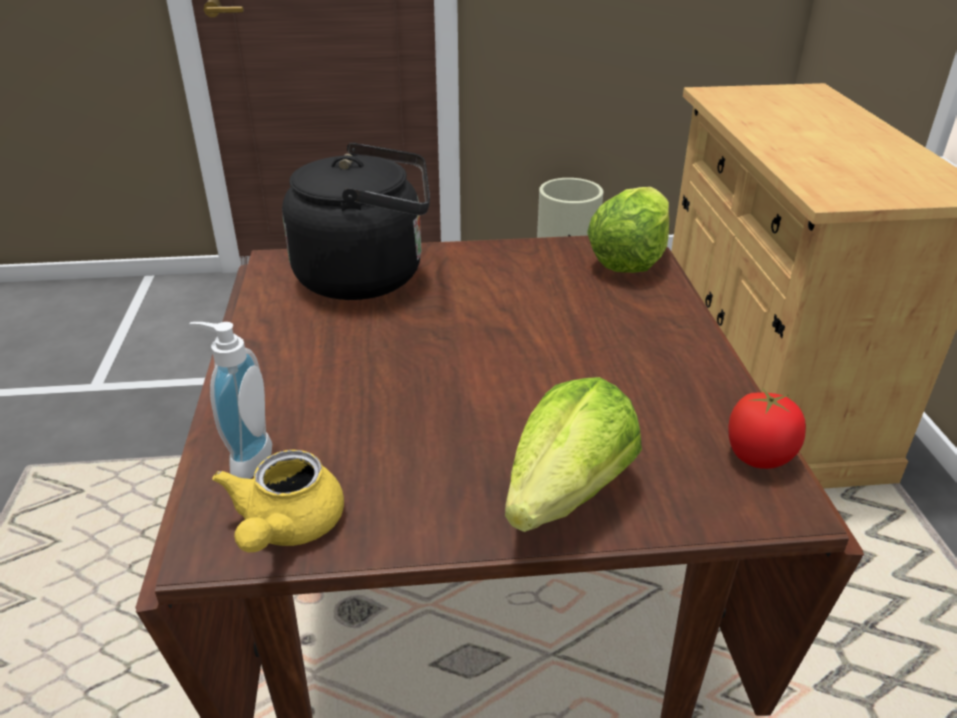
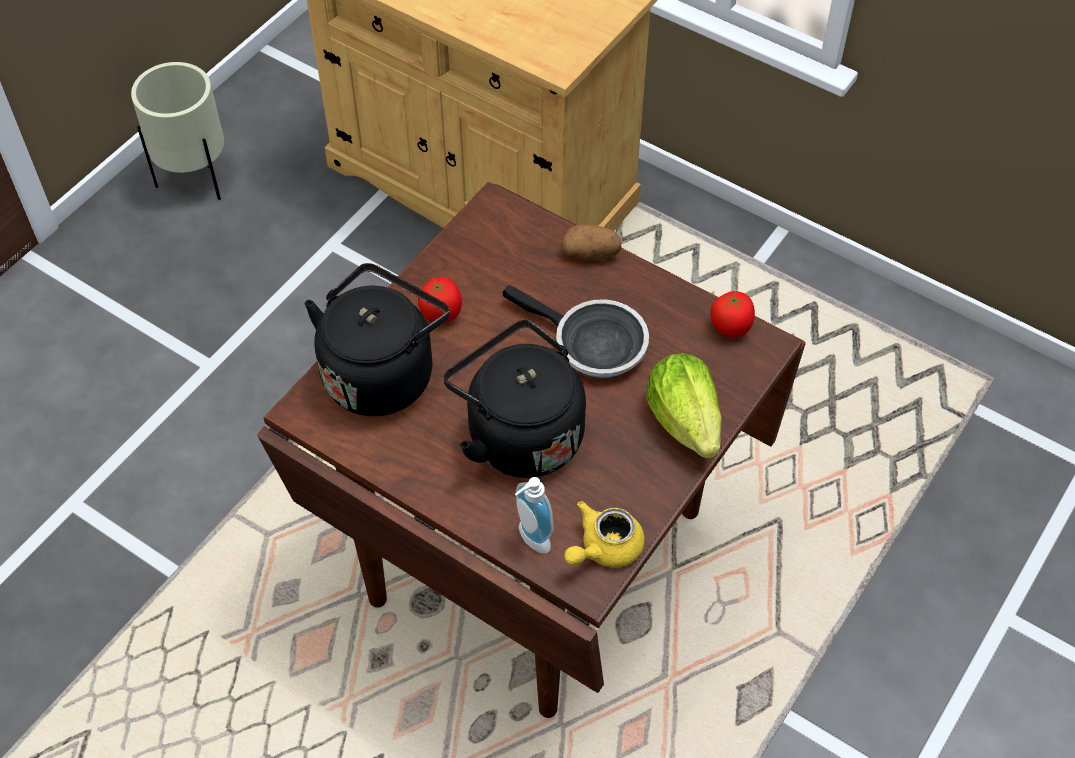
camera: 50 degrees left, 20 degrees up
yellow teapot [212,450,344,552] -> yellow teapot turned 90 degrees clockwise [564,501,645,568]
lettuce [587,187,669,273] -> none
none -> tomato [418,277,462,323]
none -> black kettle [444,320,586,478]
none -> frying pan [503,285,649,378]
none -> potato [561,225,622,260]

